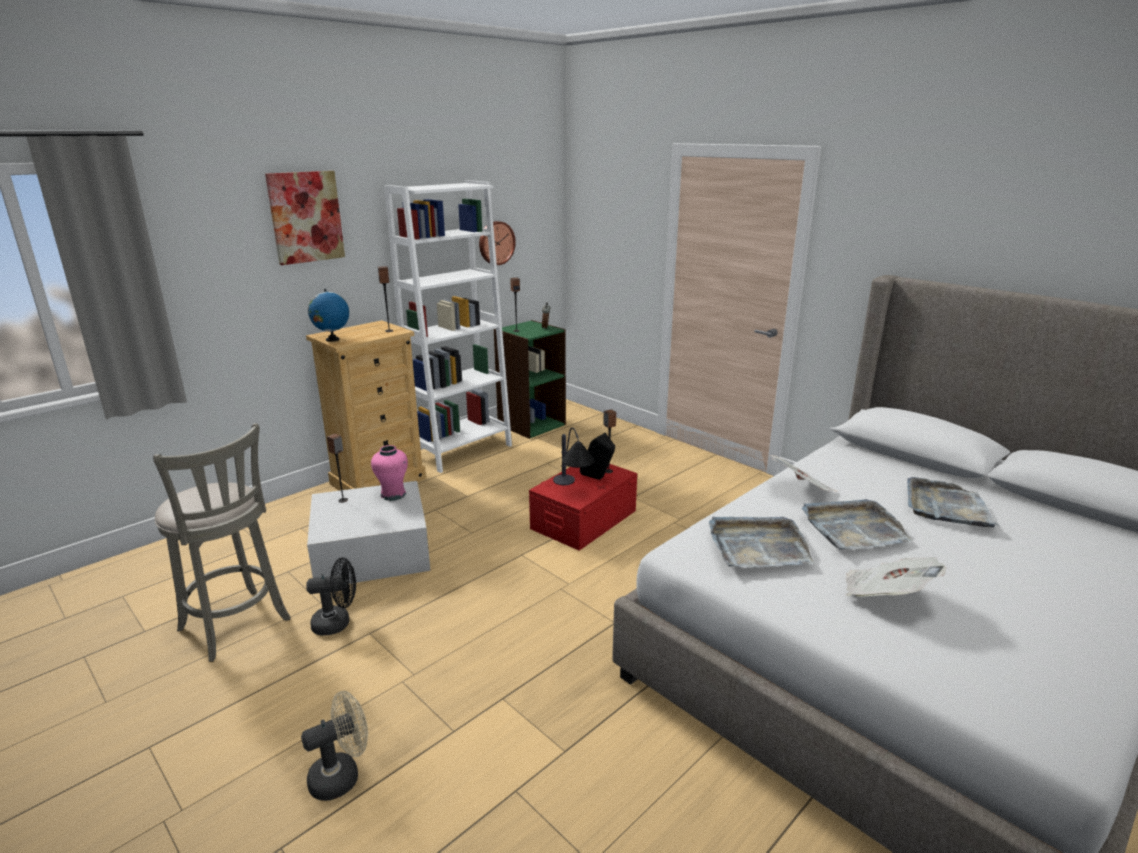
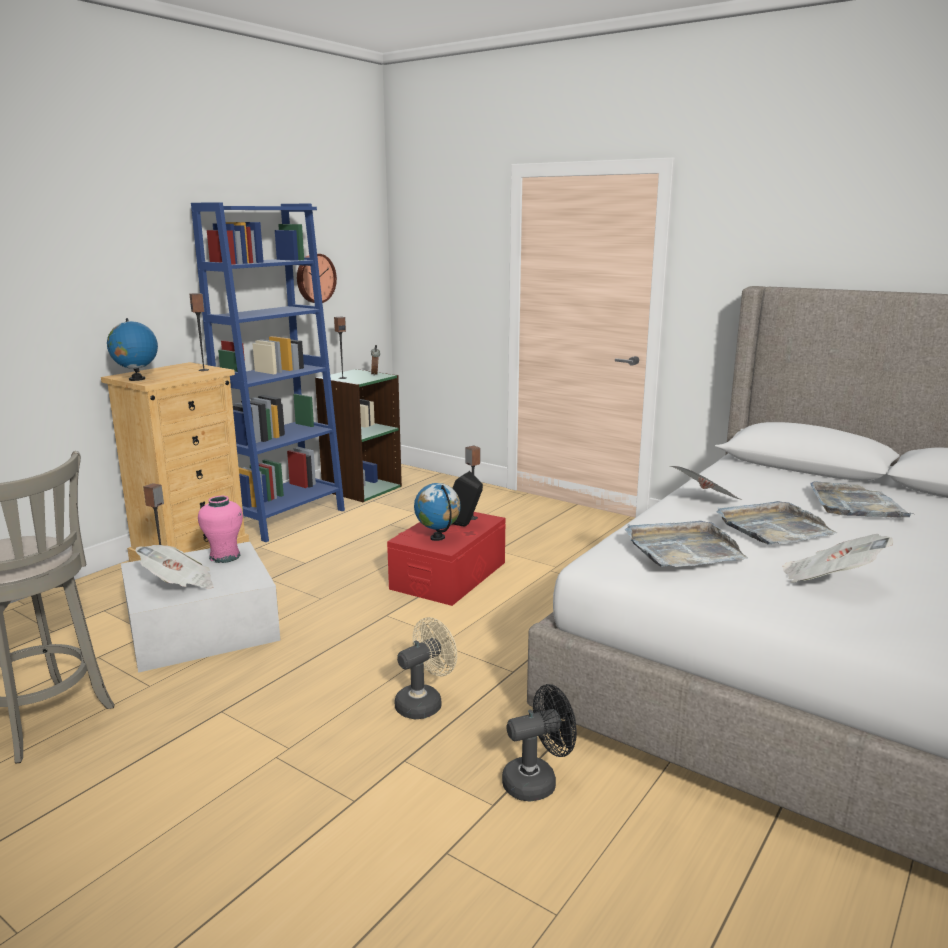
camera: 10 degrees left, 5 degrees down
picture [265,171,345,265] -> none
beige fan [301,691,368,801] -> beige fan moved to [395,617,457,720]
black fan [306,558,356,636] -> black fan moved to [502,684,577,802]
white bookcase [384,180,512,473] -> blue bookcase [191,202,345,542]
table lamp [553,428,594,485] -> globe [414,483,461,541]
none -> newspaper [135,545,214,588]

